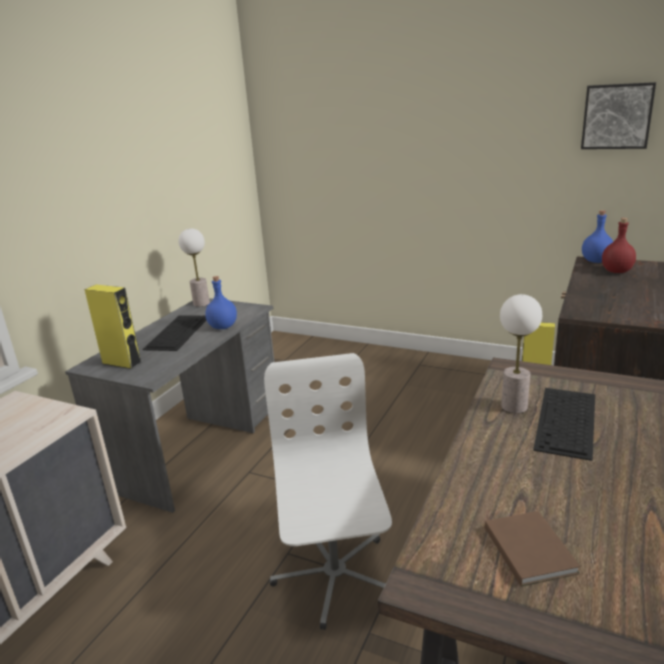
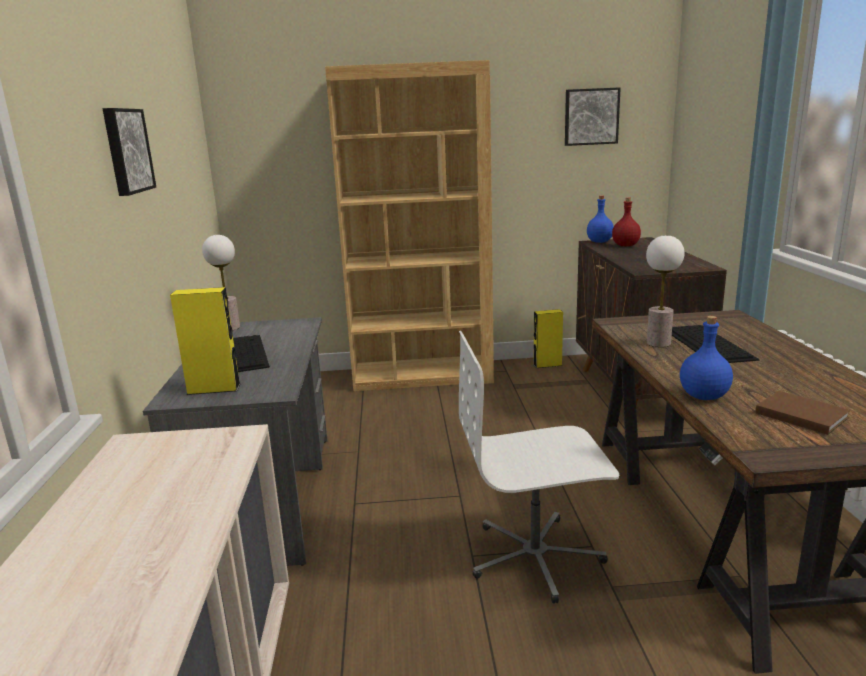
camera: 30 degrees left, 5 degrees down
blue bottle [205,276,237,329] -> blue bottle moved to [680,316,733,400]
white office chair [264,353,392,630] -> white office chair turned 60 degrees counterclockwise [459,331,619,604]
none -> picture [103,108,156,196]
none -> brown bookcase [325,60,494,391]

